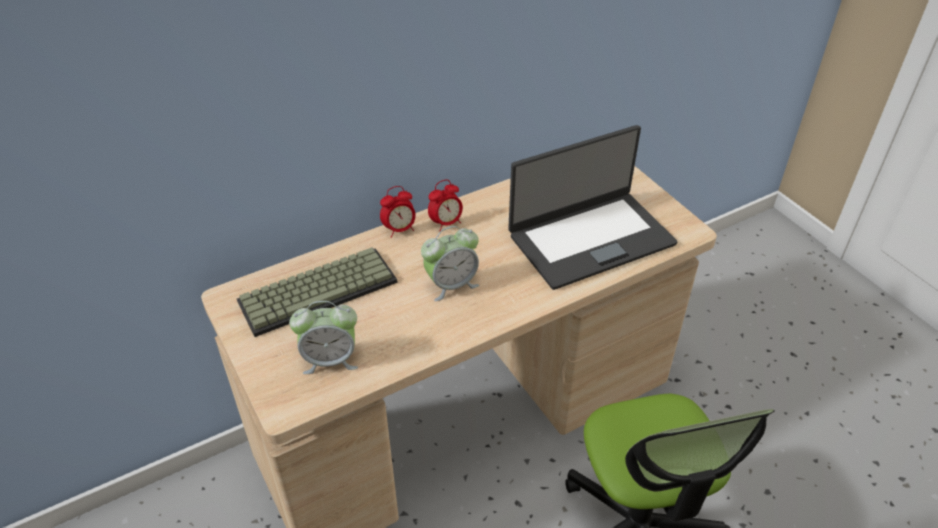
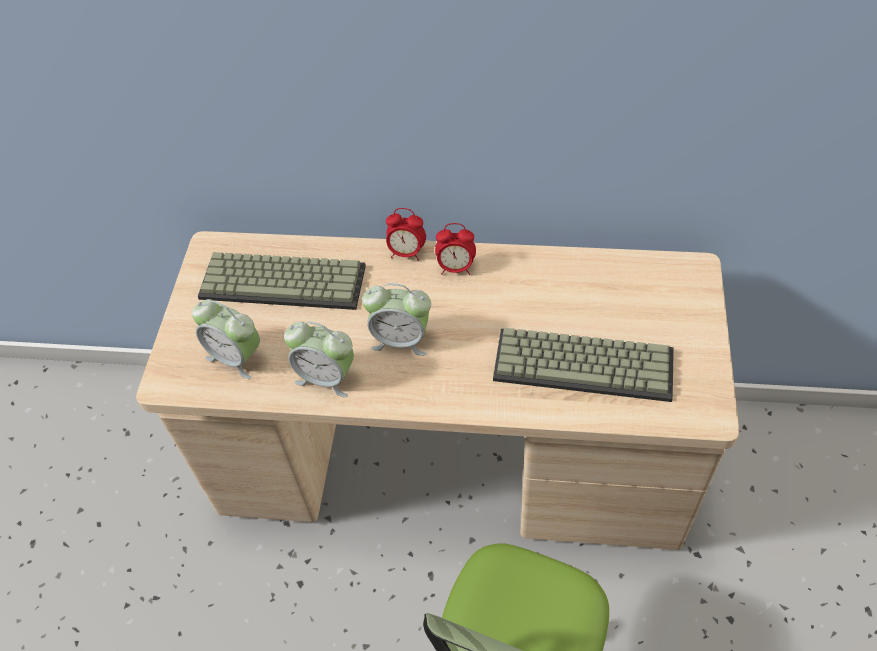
camera: 40 degrees right, 10 degrees up
laptop [508,125,677,290] -> keyboard [493,328,674,402]
none -> alarm clock [284,321,354,397]

